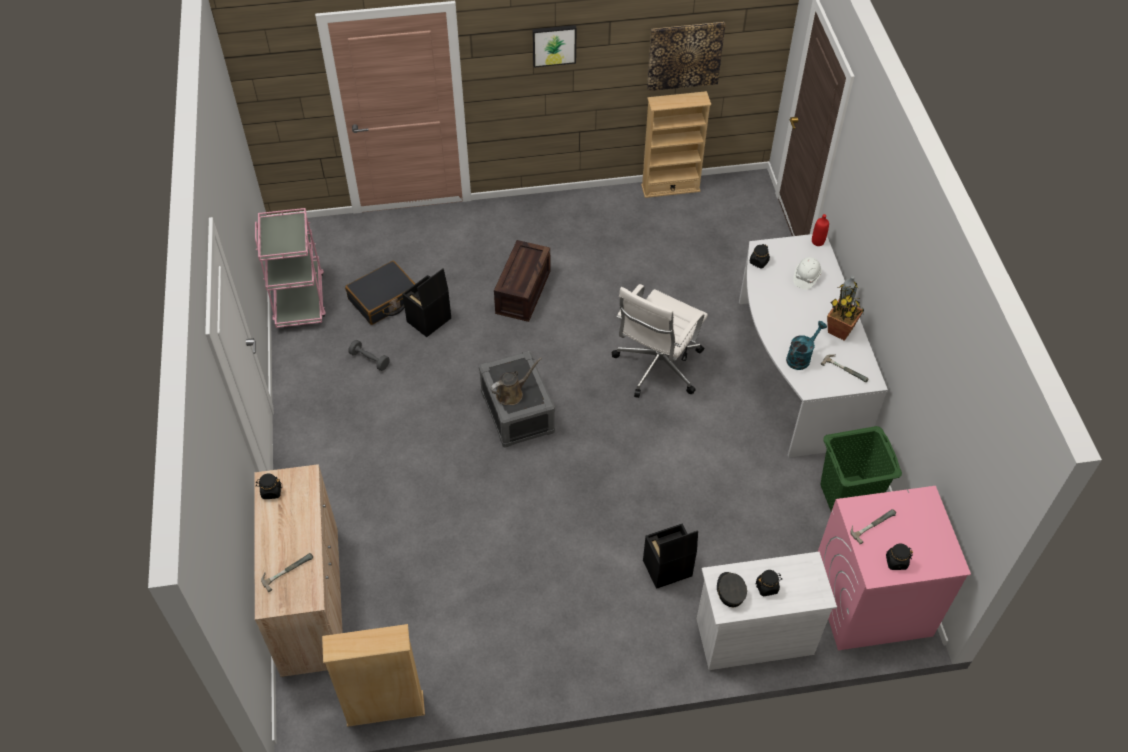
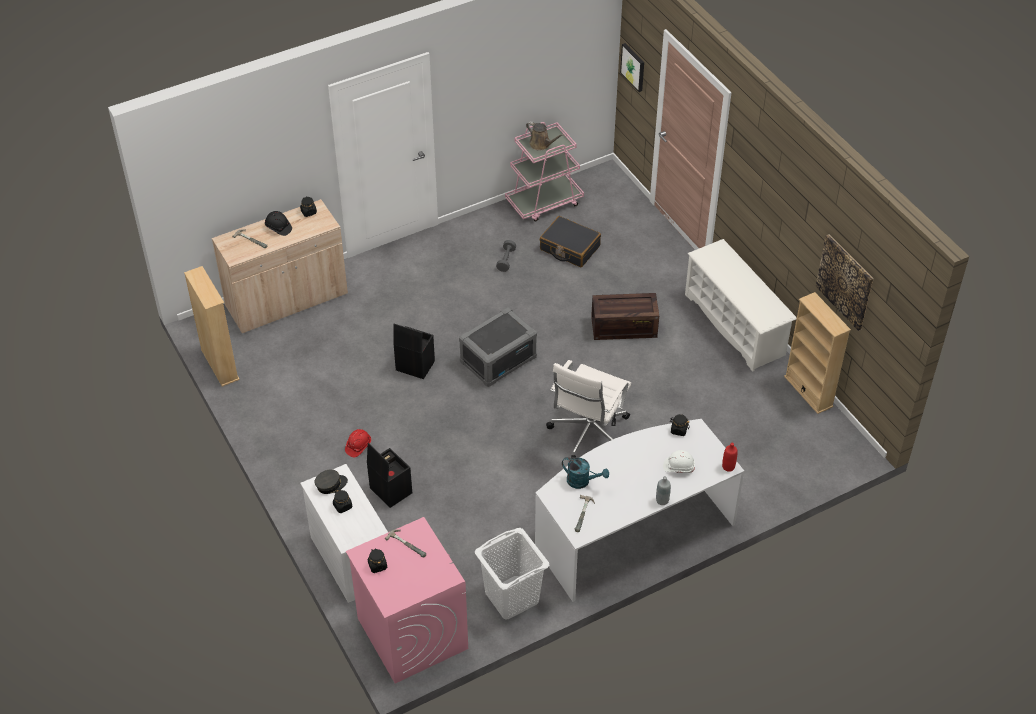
camera: 70 degrees right, 5 degrees down
black storage box [402,268,451,337] -> black storage box moved to [394,324,435,379]
brown watering can [490,358,542,405] -> brown watering can moved to [526,121,564,151]
picture [532,25,577,68] -> picture moved to [620,43,644,92]
white office chair [612,284,708,398] -> white office chair turned 75 degrees counterclockwise [546,360,631,459]
green laundry basket [820,426,902,511] -> white laundry basket [475,528,549,619]
potted plant [827,282,864,341] -> none
none -> black hard hat [265,211,292,236]
none -> red hard hat [345,429,371,457]
none -> white shoe rack [685,239,797,372]

